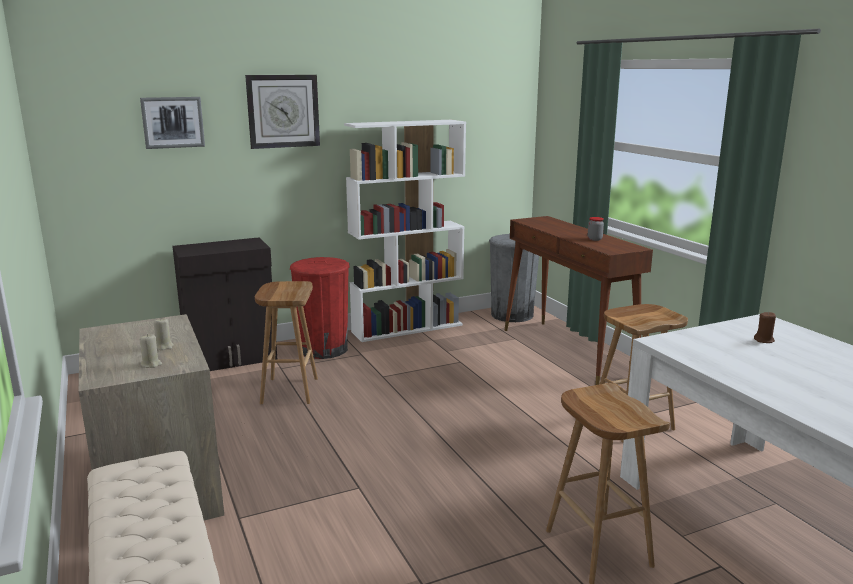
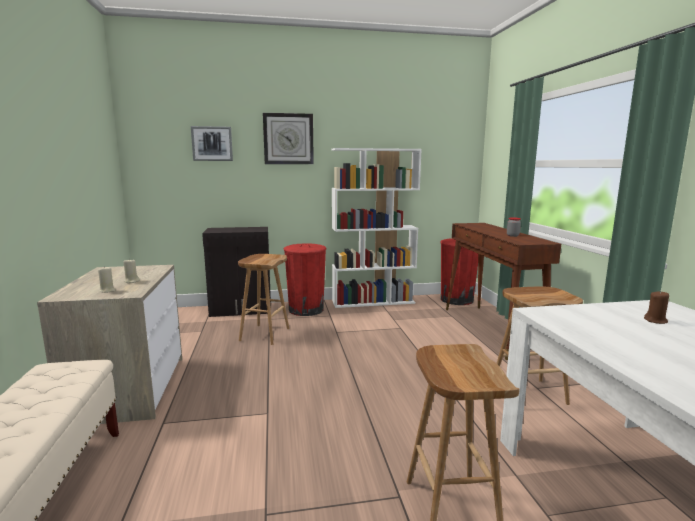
camera: 15 degrees right, 5 degrees down
grey trash can [489,234,539,322] -> red trash can [440,238,478,305]

